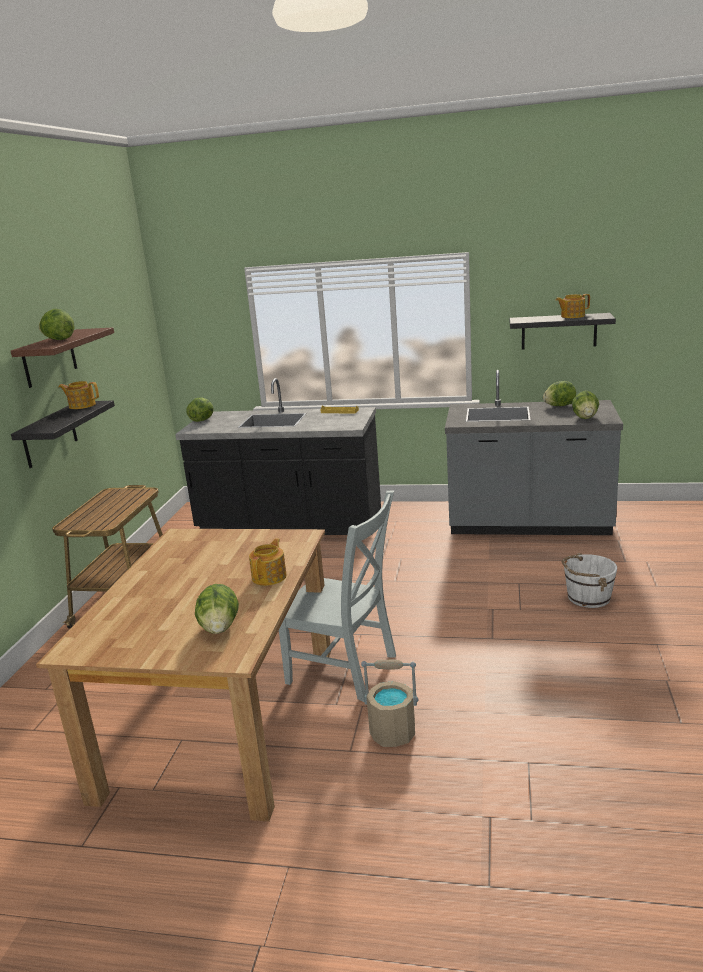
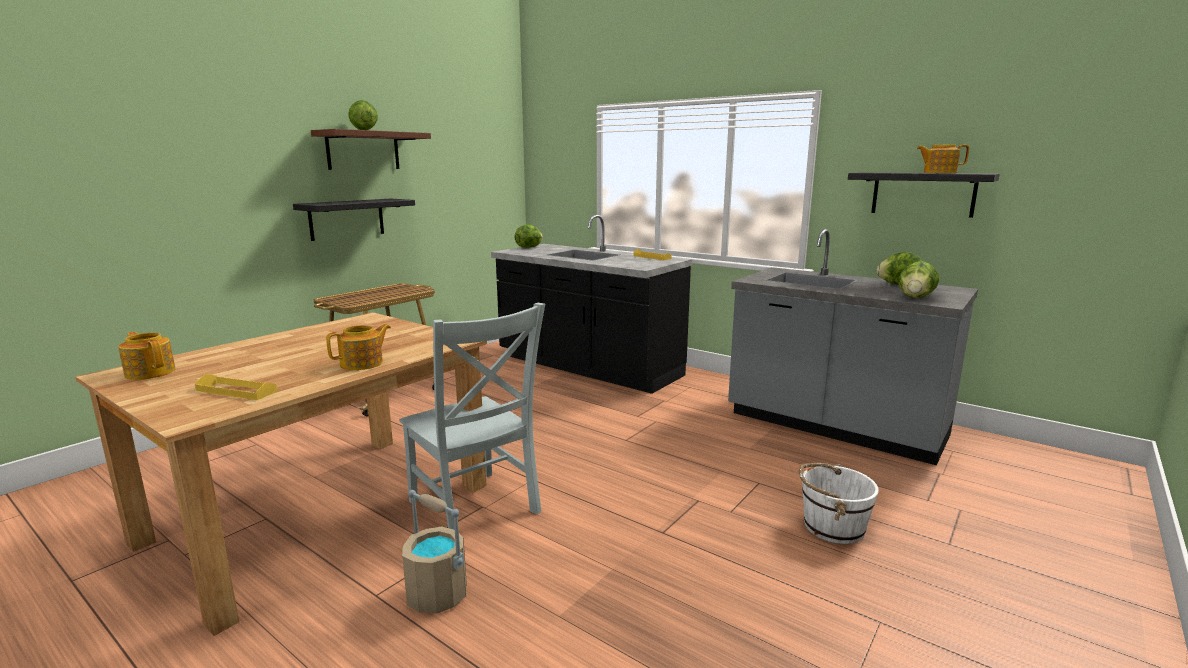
camera: 25 degrees right, 5 degrees down
teapot [58,381,99,409] -> teapot moved to [118,332,176,380]
lettuce [195,584,239,634] -> yellow tray [195,374,277,400]

